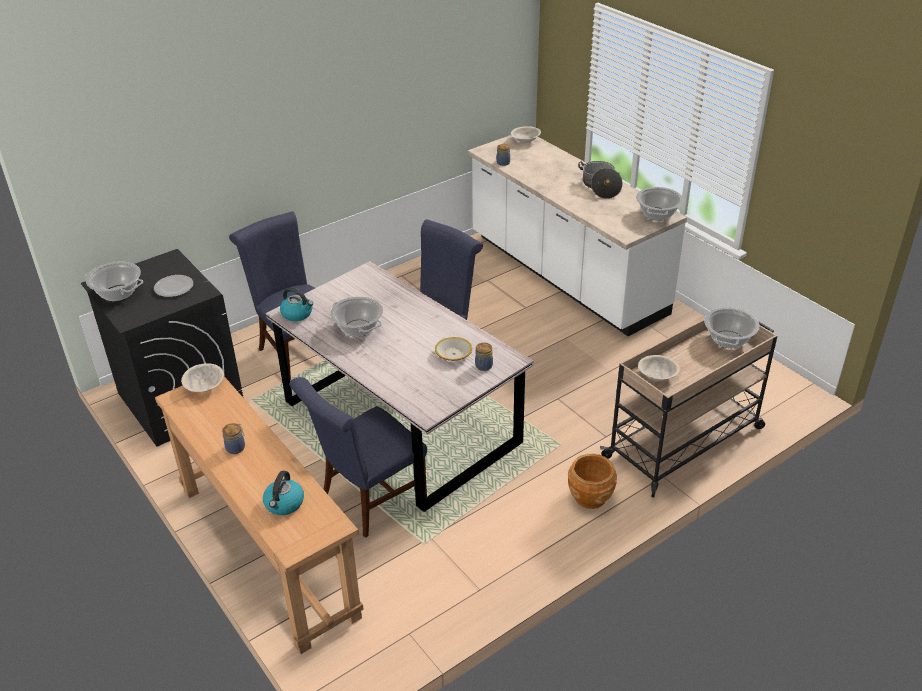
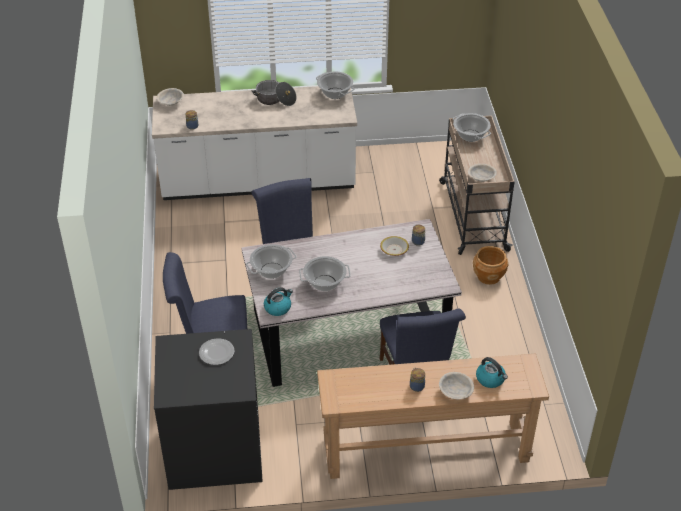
camera: 60 degrees left, 5 degrees up
cooking pot [85,262,143,301] -> cooking pot moved to [246,244,296,279]
beige bowl [181,363,224,392] -> beige bowl moved to [439,372,474,399]

